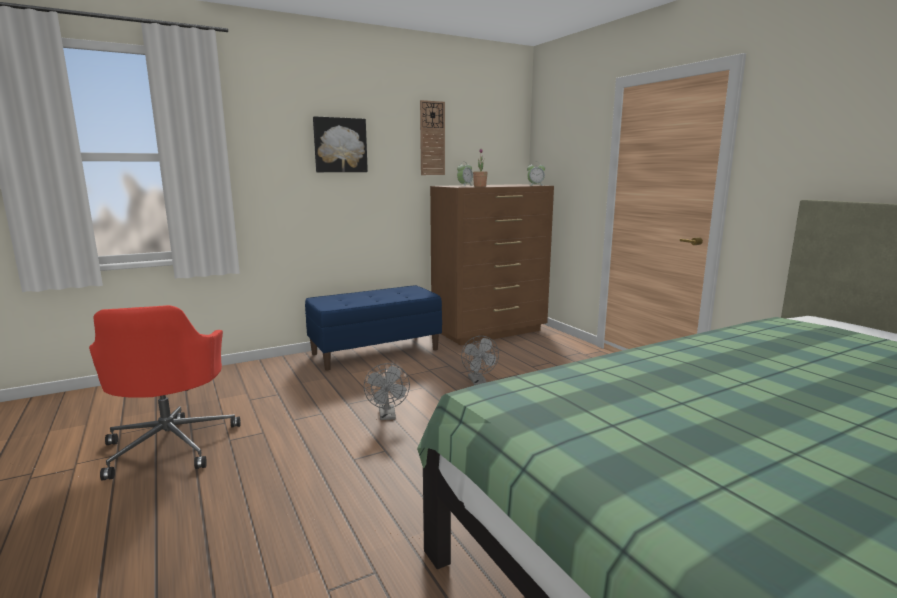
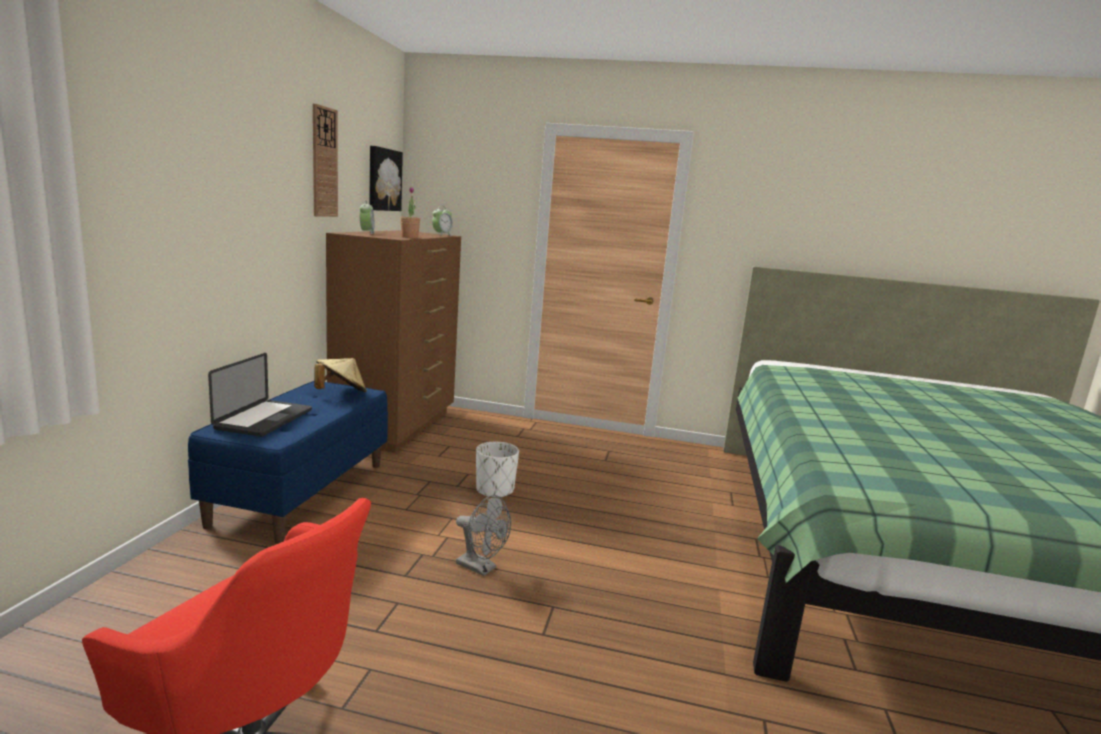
camera: 50 degrees left, 0 degrees up
picture [313,116,368,172] -> picture moved to [369,146,403,211]
grey fan [461,336,499,385] -> white planter [476,442,519,499]
none -> laptop [208,353,312,437]
none -> beige hat [314,358,367,392]

